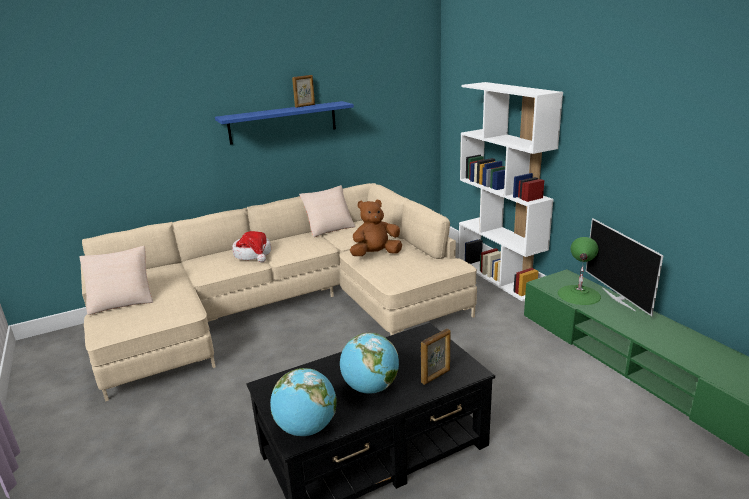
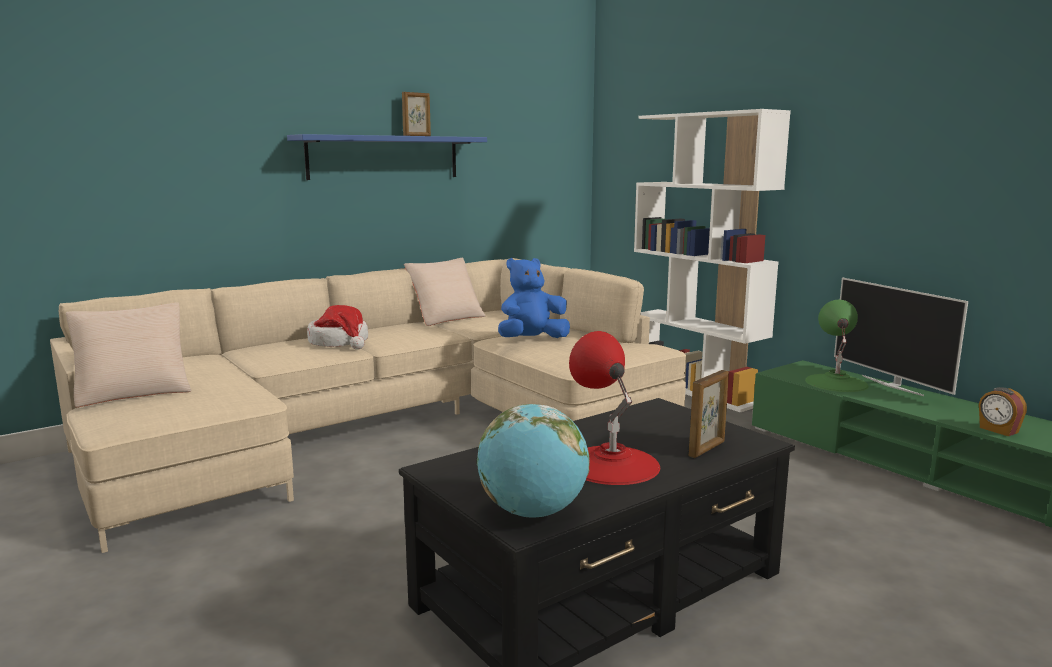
camera: 10 degrees left, 10 degrees down
globe [340,333,399,394] -> red table lamp [569,331,660,485]
brown plush toy [350,200,402,256] -> blue plush toy [498,258,570,338]
none -> alarm clock [979,387,1027,436]

